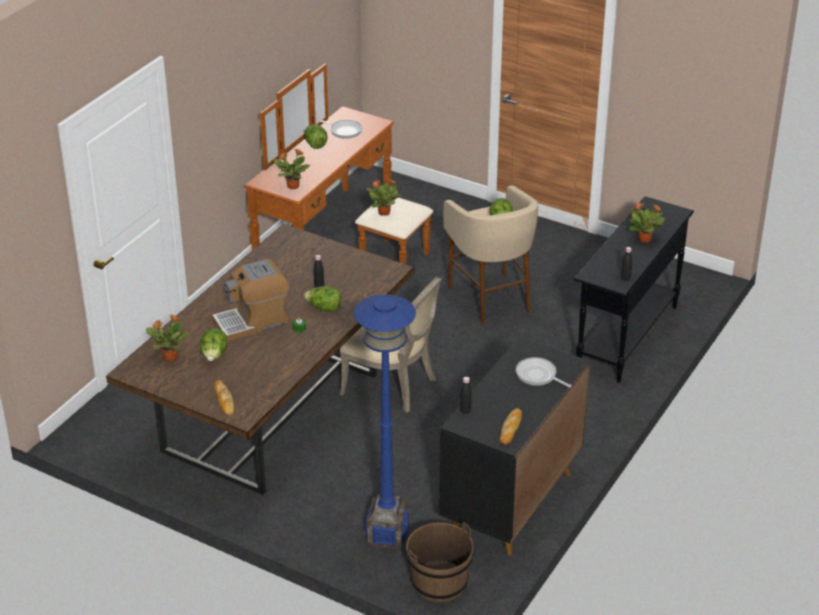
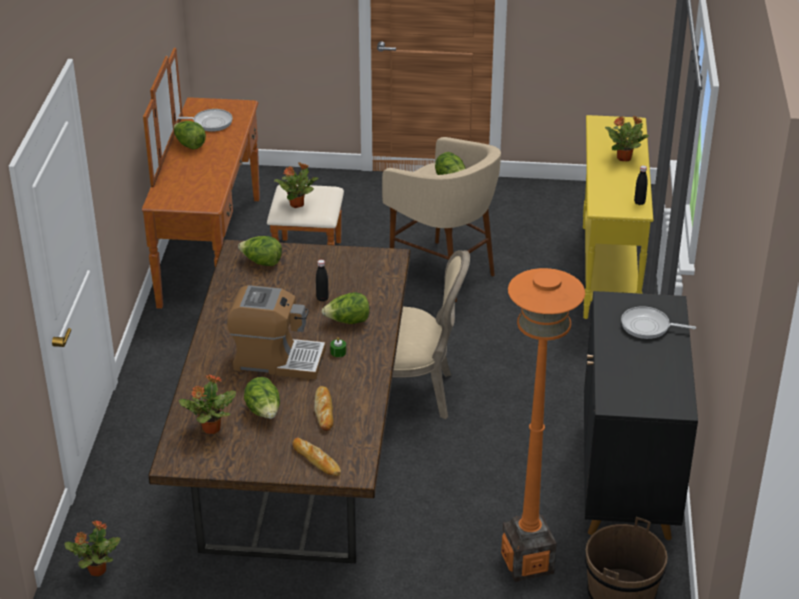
camera: 25 degrees left, 0 degrees up
coffee machine [212,259,289,341] -> coffee machine turned 120 degrees counterclockwise [227,285,326,379]
potted plant [274,149,310,189] -> potted plant moved to [64,520,120,576]
blue floor lamp [354,294,416,550] -> orange floor lamp [501,268,585,582]
black bottle [460,377,472,414] -> none
bread [500,408,522,445] -> bread moved to [314,386,333,431]
black console table [573,196,694,383] -> yellow console table [583,115,653,319]
none -> lettuce [238,236,282,266]

